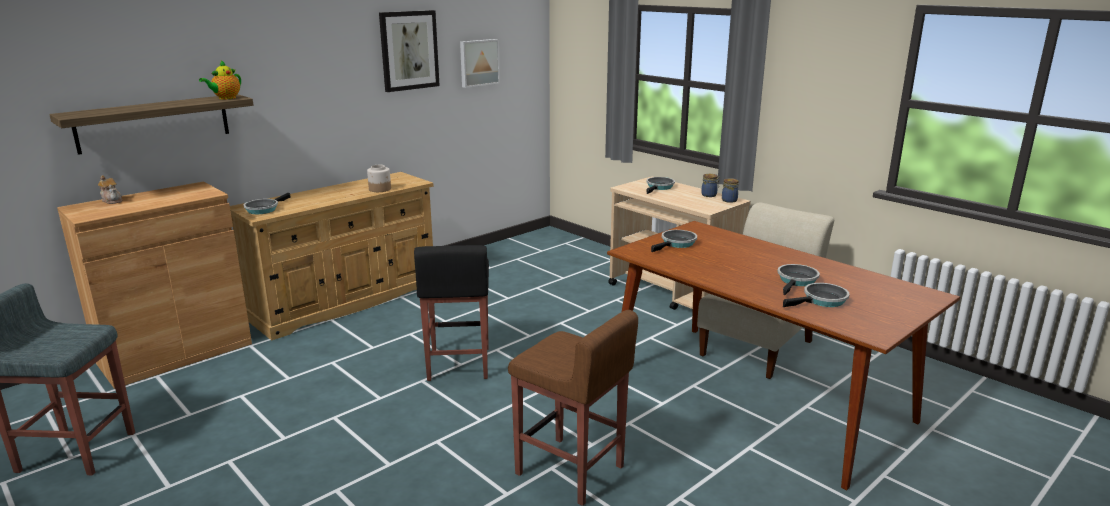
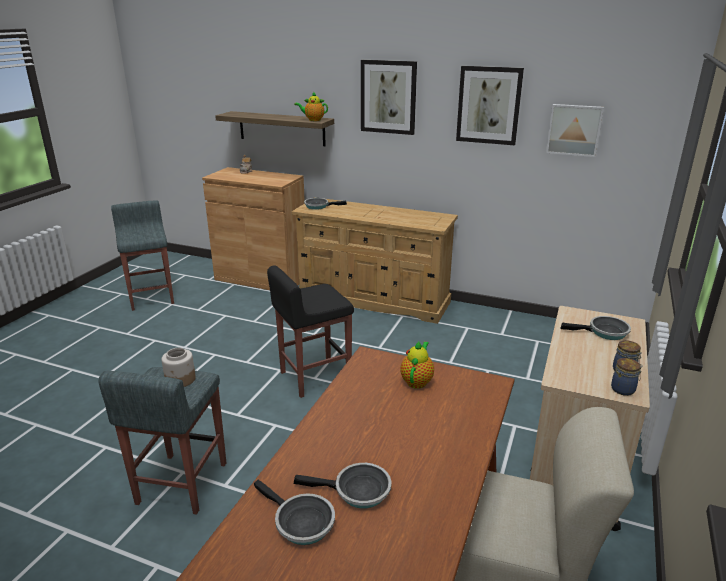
camera: 65 degrees right, 5 degrees up
jar [367,165,391,192] -> jar moved to [161,348,196,387]
brown stool [508,310,638,506] -> grey stool [98,367,227,514]
frying pan [651,230,697,252] -> teapot [400,342,434,389]
none -> picture [361,60,417,135]

